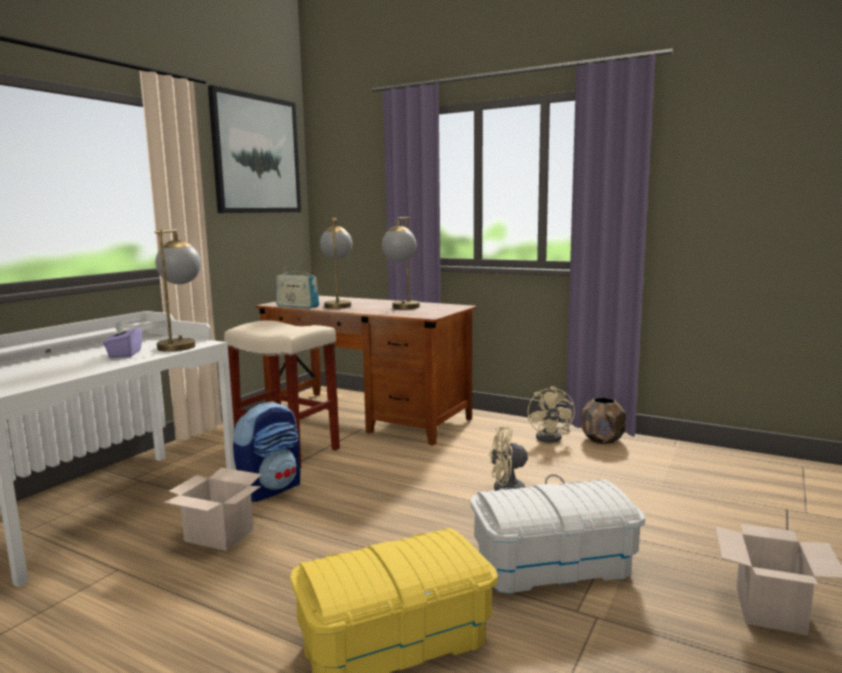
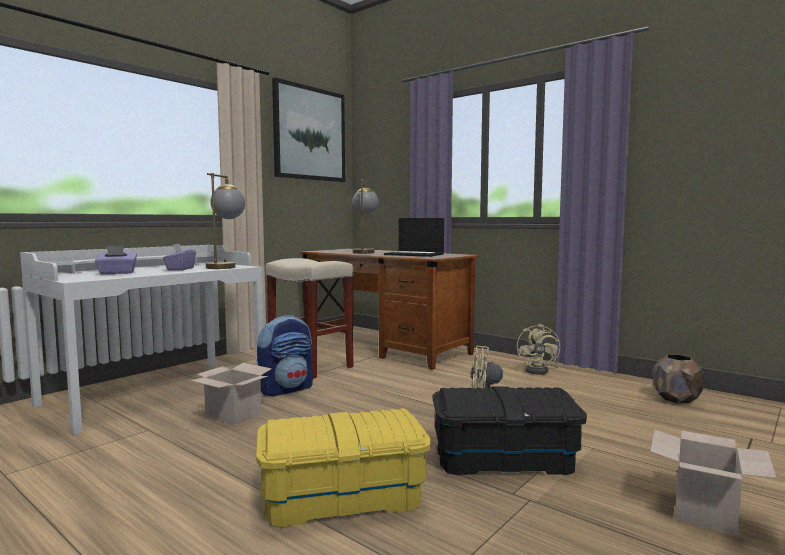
camera: 10 degrees right, 5 degrees down
radio [276,267,319,308] -> none
table lamp [382,217,420,309] -> laptop [384,218,444,257]
white storage box [470,480,645,594] -> black storage box [432,387,587,475]
brown planter [581,397,626,444] -> brown planter moved to [653,355,704,403]
none -> purple tissue box [95,246,137,274]

